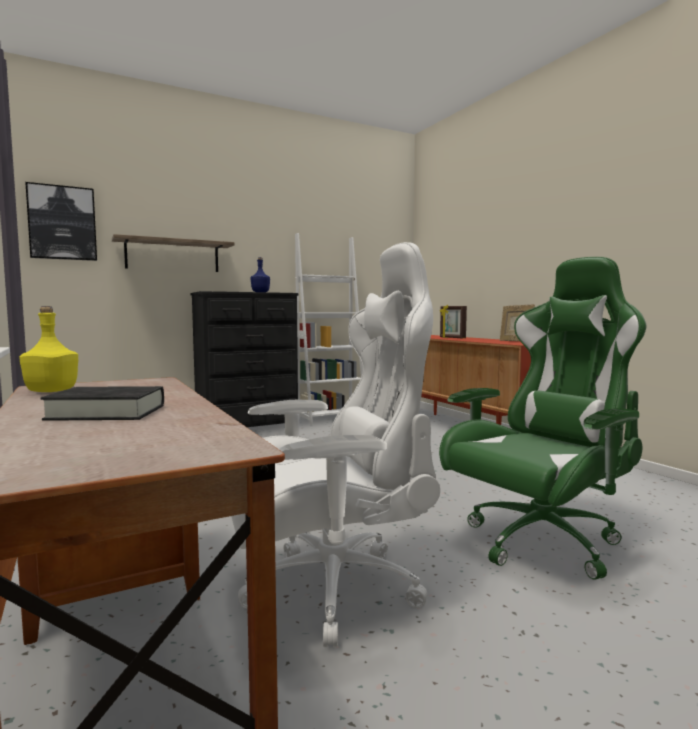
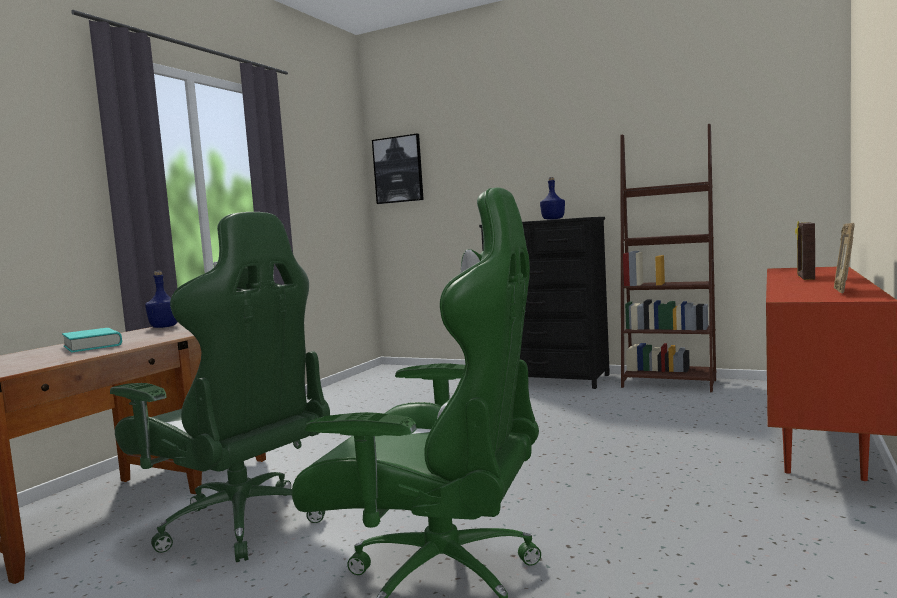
camera: 55 degrees right, 0 degrees up
yellow bottle [19,306,78,392] -> blue bottle [145,271,178,328]
black book [41,386,164,421] -> turquoise book [62,328,122,352]
shelf [112,234,235,272] -> none
white office chair [231,242,440,647] -> green office chair [110,212,330,562]
white bookcase [295,233,363,425] -> brown bookcase [620,124,717,392]

